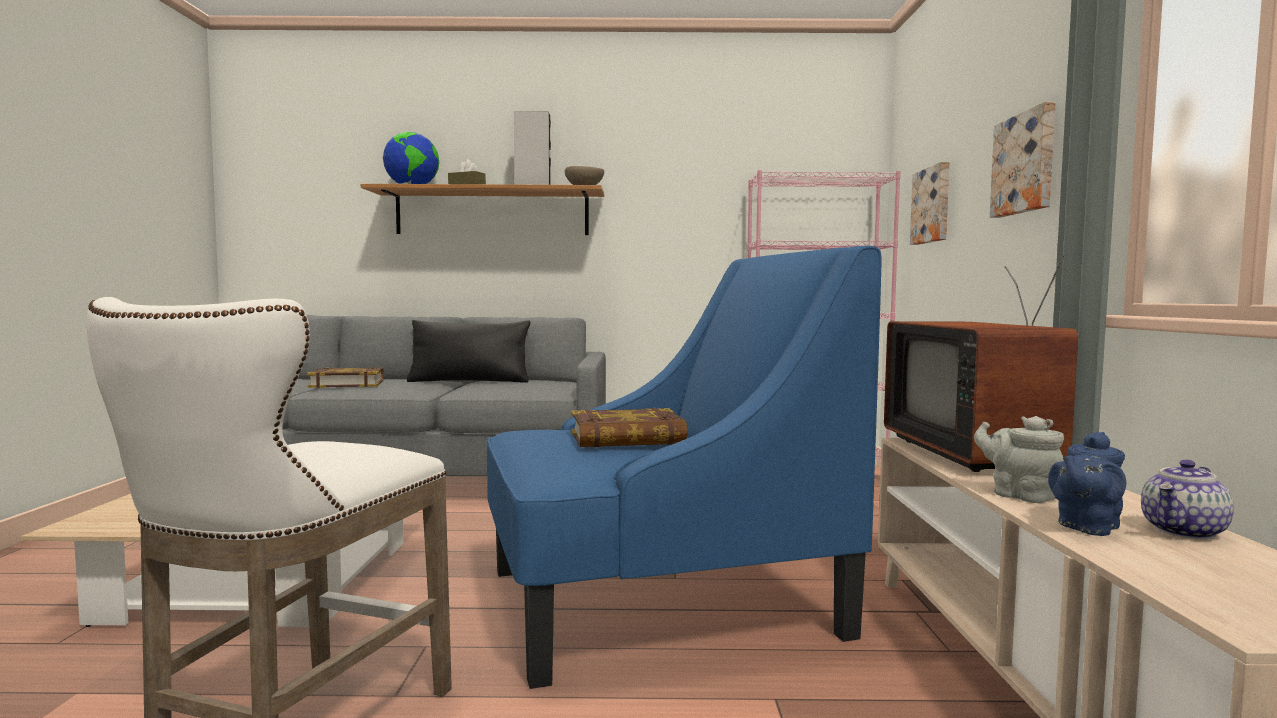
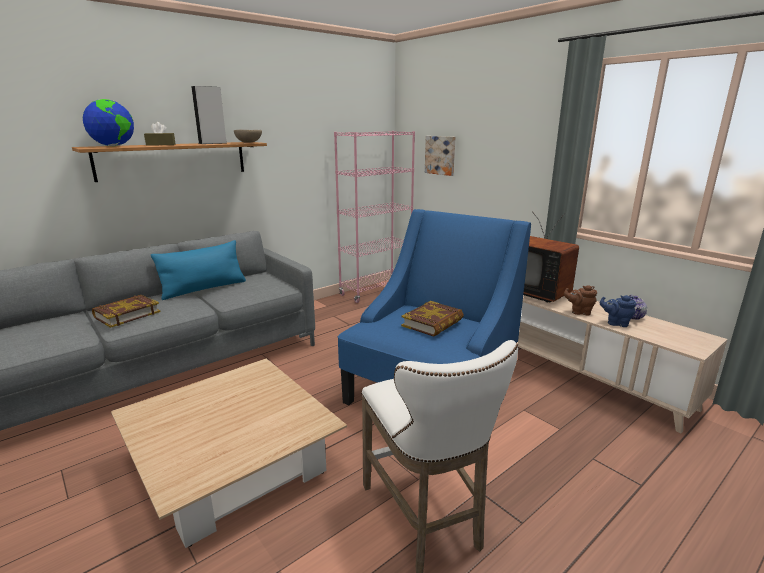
camera: 40 degrees left, 15 degrees up
black pillow [407,320,531,383] -> blue pillow [151,240,246,300]
grey teapot [974,416,1064,503] -> brown teapot [564,285,597,316]
picture [990,102,1056,218] -> none
blue teapot [1048,432,1126,536] -> blue teapot turned 105 degrees clockwise [600,295,636,327]

